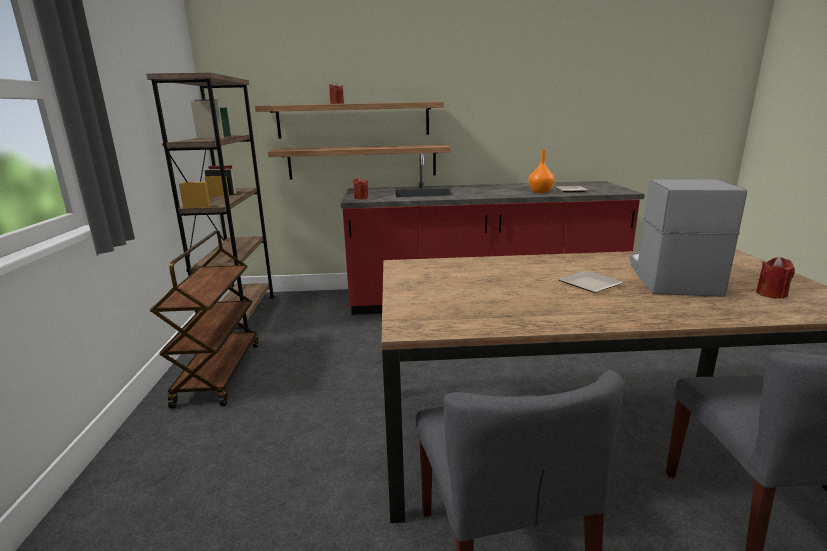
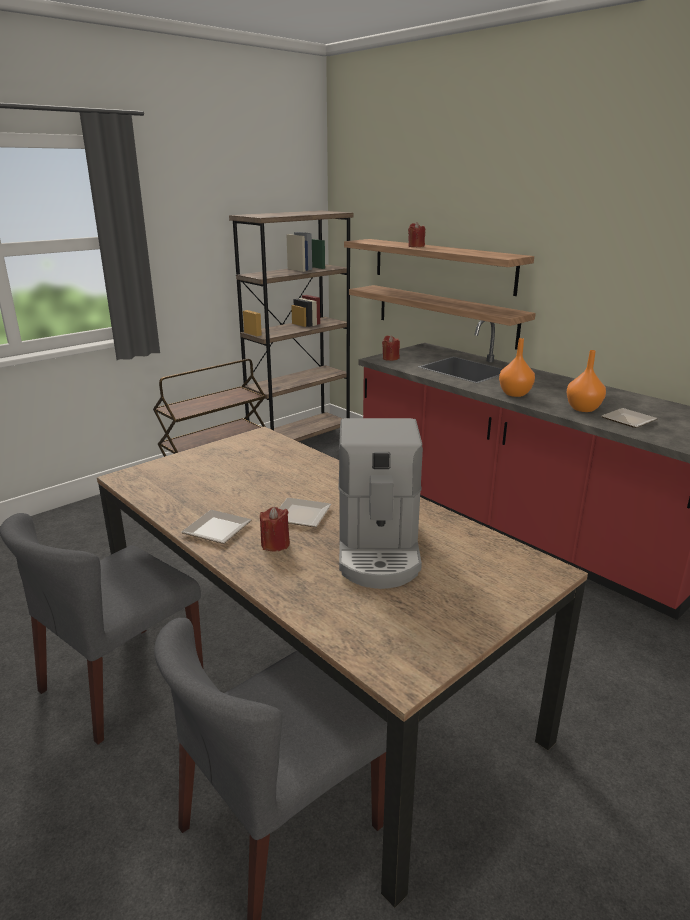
camera: 50 degrees right, 5 degrees up
coffee machine [630,179,747,297] -> coffee machine turned 120 degrees clockwise [338,418,423,589]
red candle [756,257,795,299] -> red candle moved to [260,507,290,551]
none -> plate [181,510,252,544]
none -> orange vase [499,338,535,397]

